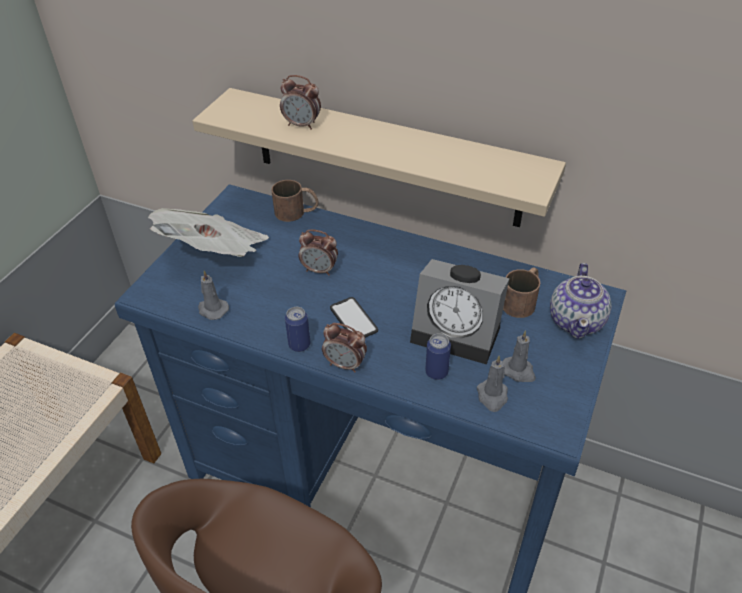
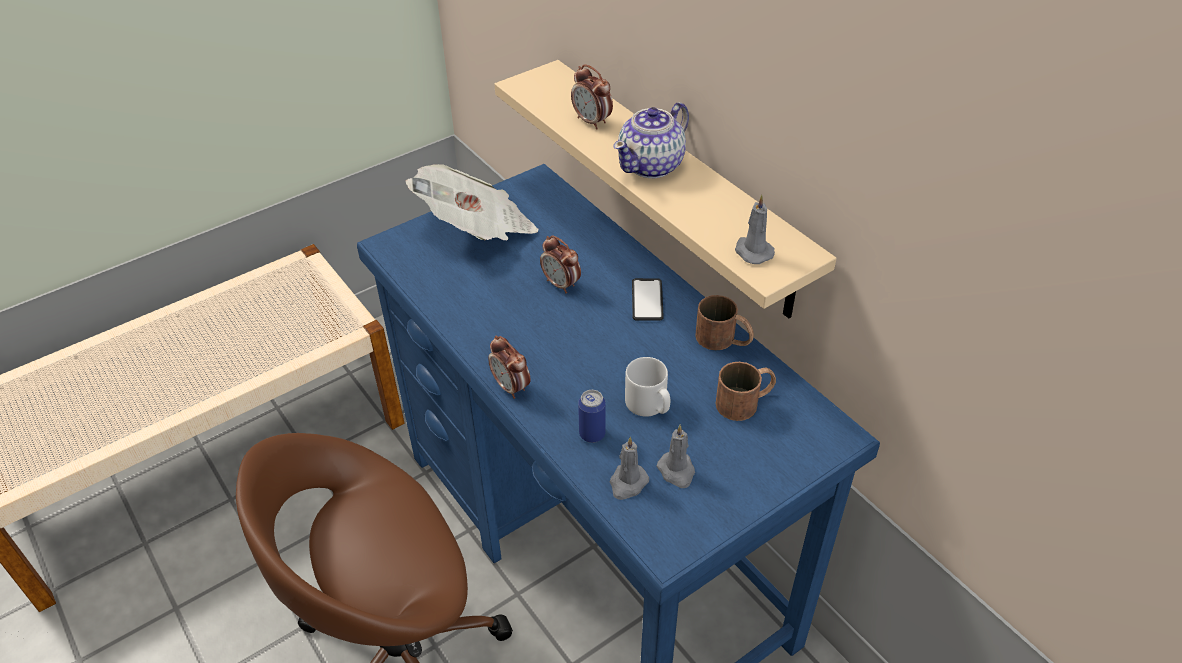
camera: 30 degrees right, 0 degrees up
grey candle [198,270,229,320] -> grey candle moved to [735,195,775,264]
brown mug [271,180,319,222] -> brown mug moved to [695,295,754,350]
can [285,307,311,352] -> none
phone [330,297,378,338] -> phone moved to [632,278,664,321]
alarm clock [410,259,510,364] -> grey mug [625,357,670,417]
teapot [550,263,612,339] -> teapot moved to [613,102,689,178]

